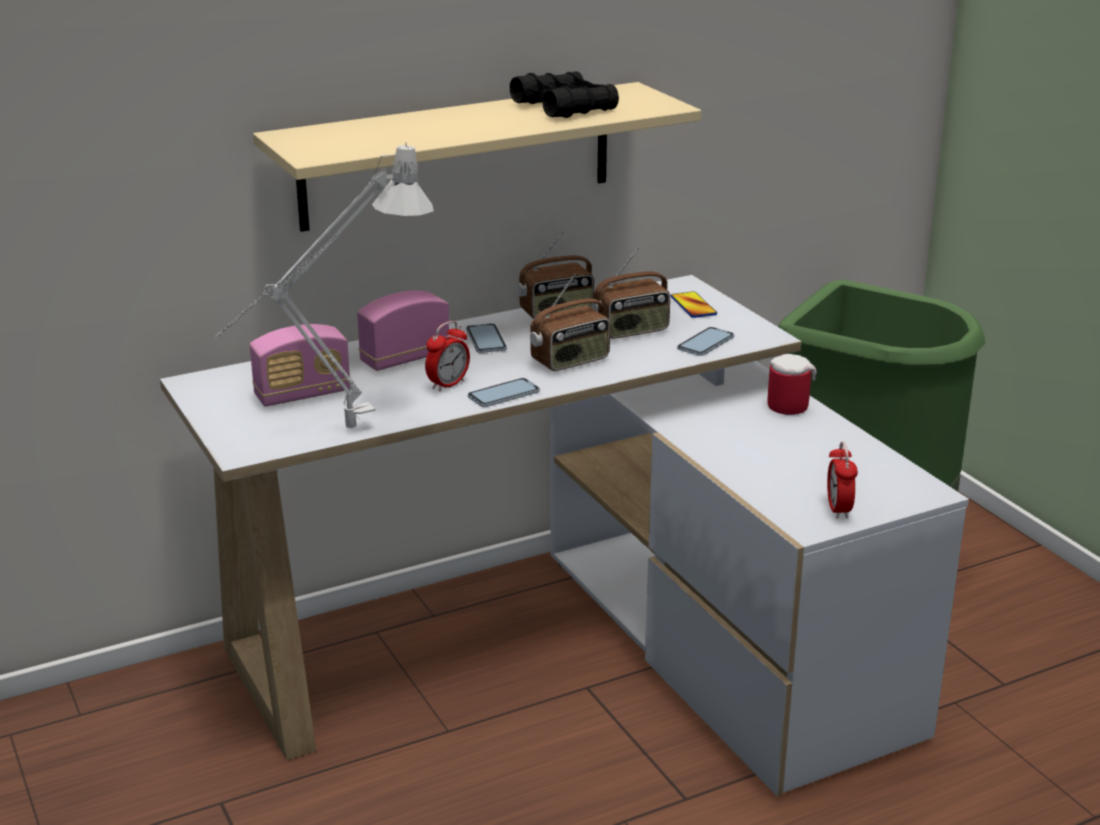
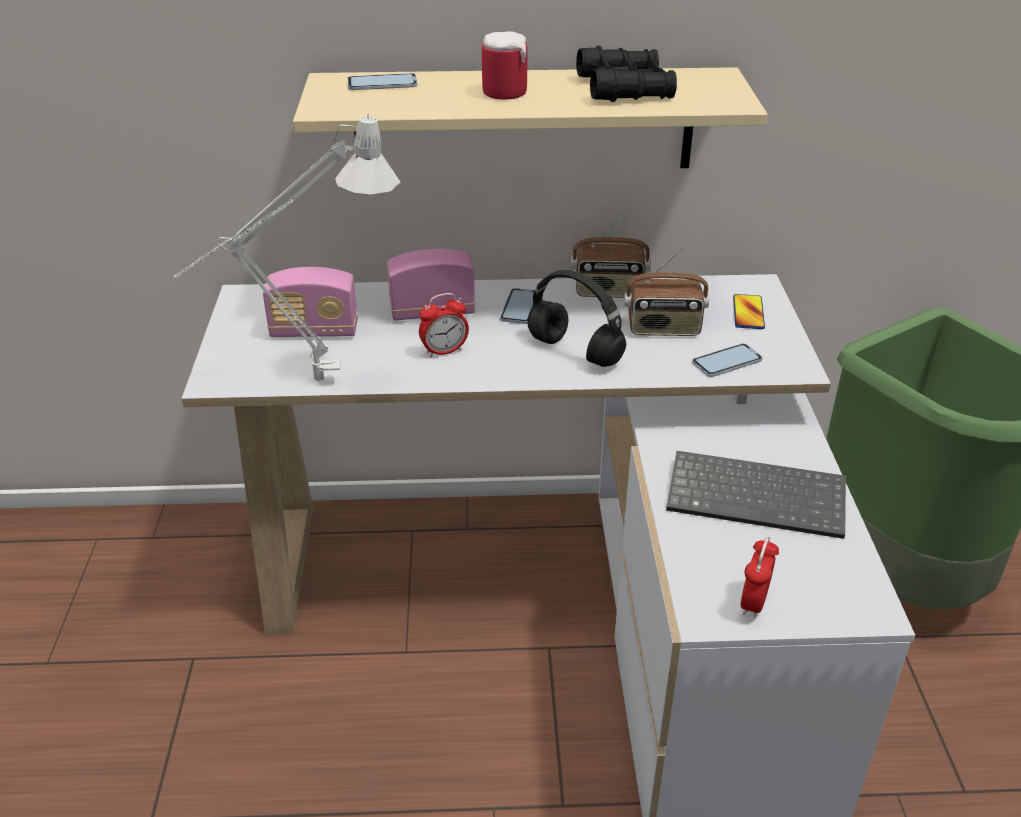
camera: 25 degrees right, 10 degrees up
phone [468,378,540,407] -> phone moved to [347,73,418,90]
radio [530,273,610,371] -> black headphones [527,270,626,367]
mug [768,354,817,415] -> mug moved to [482,31,527,100]
none -> keyboard [666,451,846,539]

